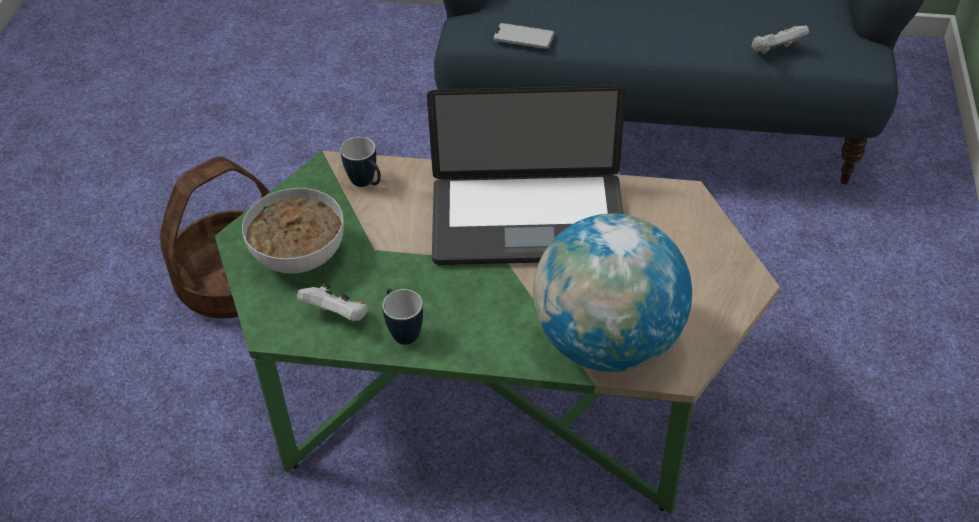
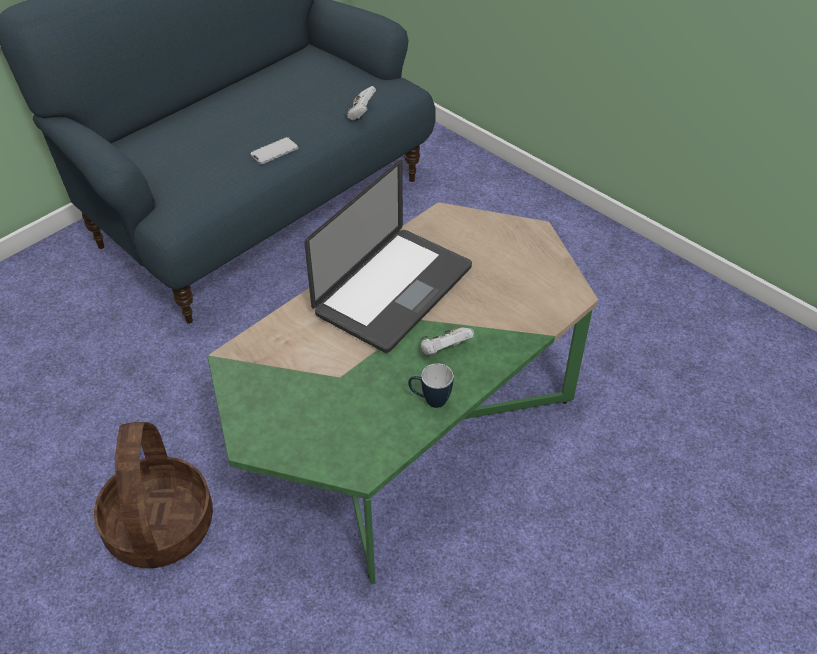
camera: 55 degrees left, 0 degrees up
bowl [242,188,344,274] -> none
white game controller [297,283,368,322] -> white game controller moved to [421,328,474,355]
mug [340,137,381,187] -> none
phone [493,23,554,49] -> phone moved to [250,137,299,164]
globe [533,214,692,372] -> none

